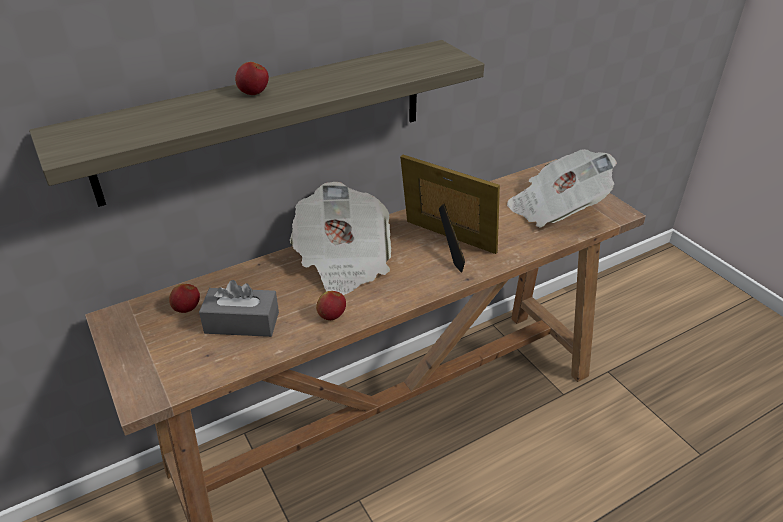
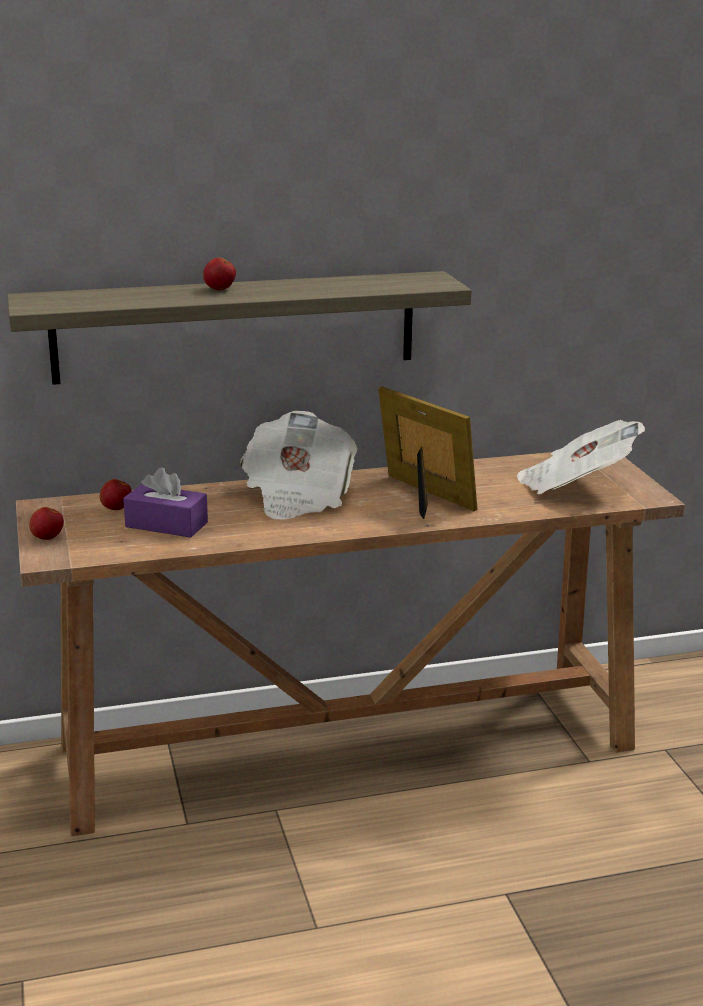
camera: 15 degrees right, 15 degrees down
grey tissue box [199,280,279,337] -> purple tissue box [123,467,208,538]
apple [316,291,346,320] -> apple moved to [29,507,64,540]

